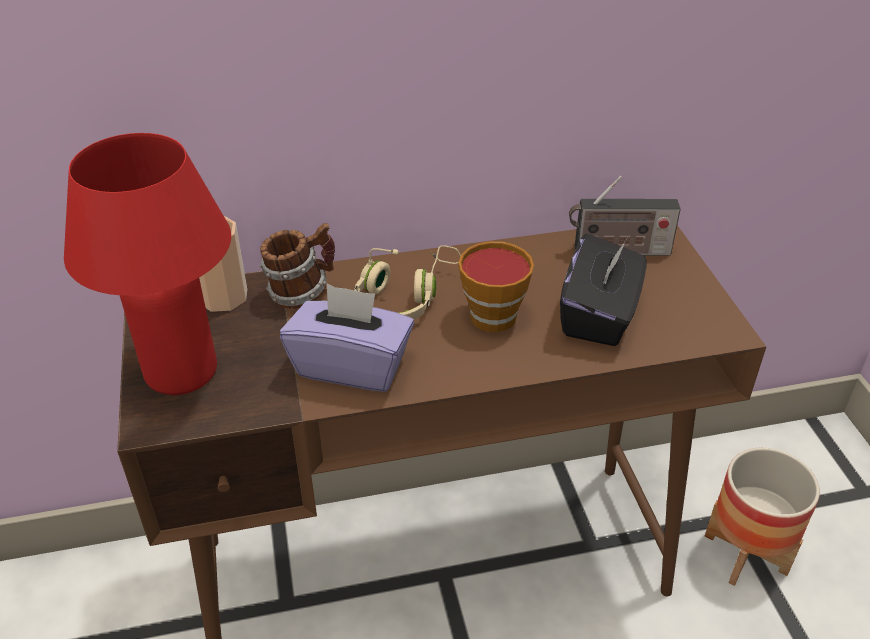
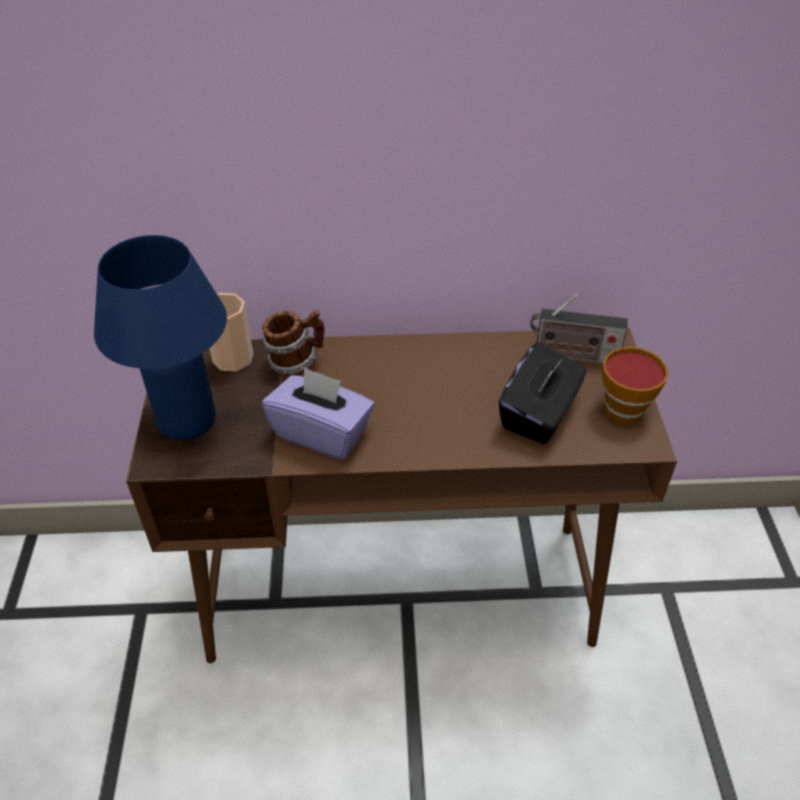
camera: 10 degrees right, 5 degrees up
red table lamp [64,133,231,395] -> blue table lamp [94,235,227,440]
beige headphones [354,245,461,320] -> none
cup [458,241,534,333] -> cup moved to [602,347,668,424]
planter [705,448,820,586] -> none

